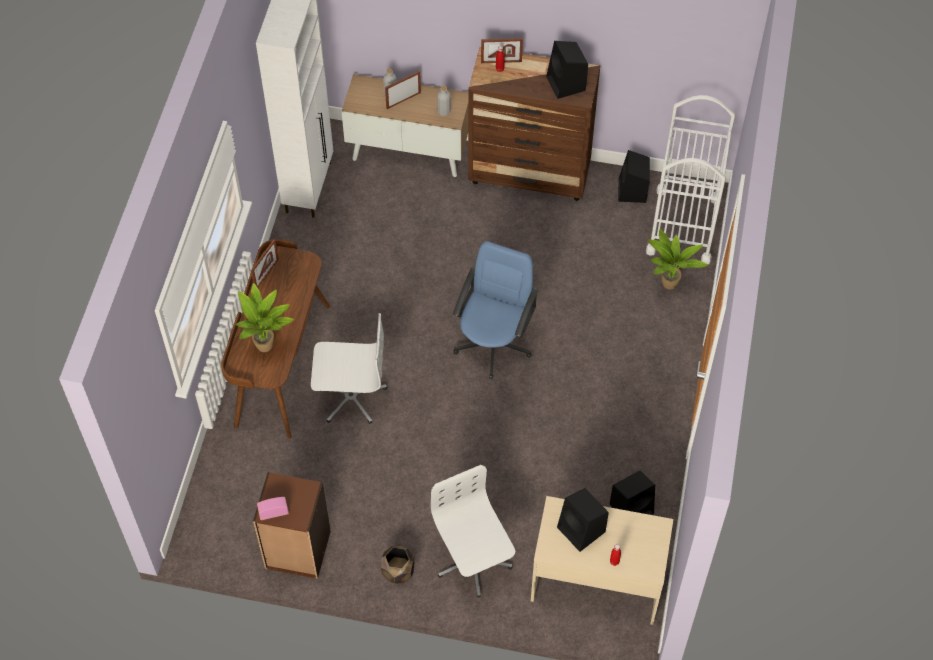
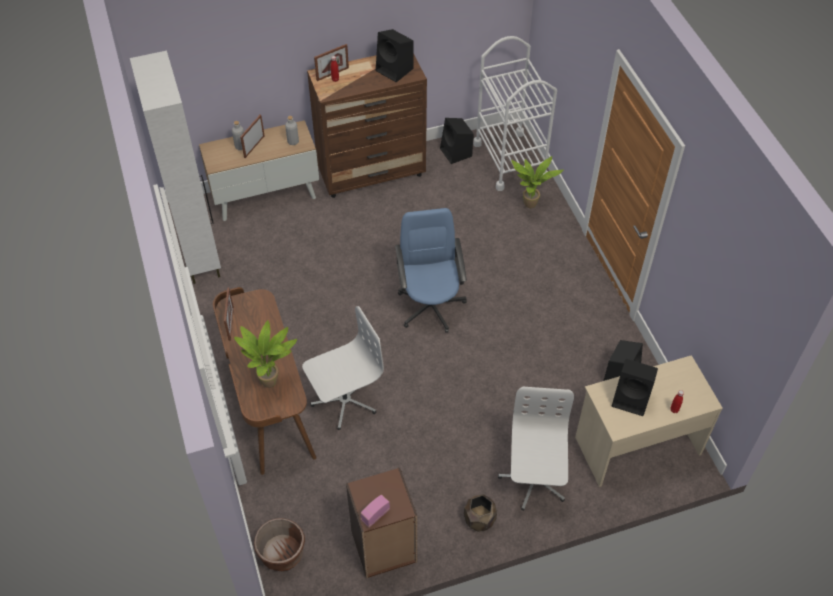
camera: 30 degrees left, 5 degrees down
white office chair [431,465,515,597] -> white office chair turned 60 degrees clockwise [498,387,574,511]
none -> brown planter [254,518,305,571]

